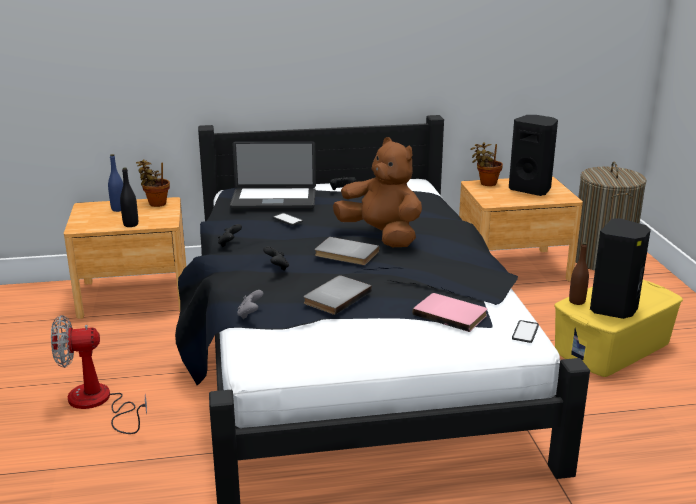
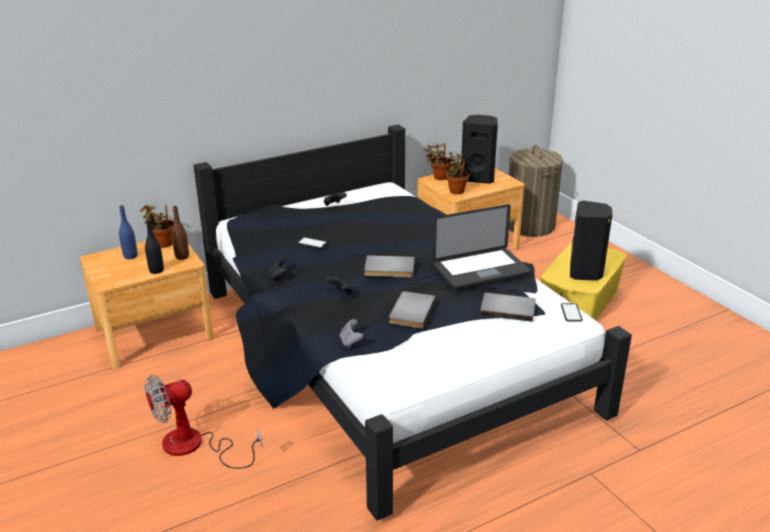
camera: 20 degrees left, 5 degrees up
laptop [230,141,316,209] -> laptop moved to [433,204,530,289]
brown plush toy [333,137,422,247] -> none
pink book [413,293,487,332] -> grey book [480,293,536,322]
brown bottle [569,242,589,305] -> brown bottle moved to [172,206,189,260]
none -> potted plant [446,152,469,194]

